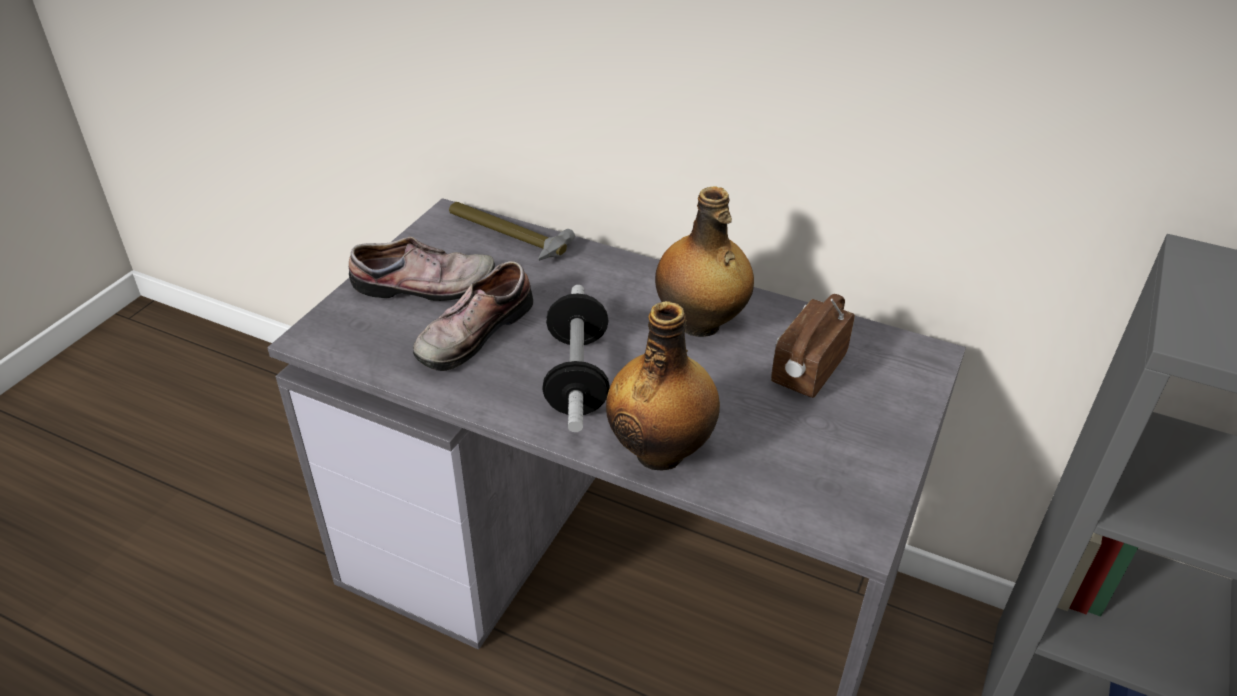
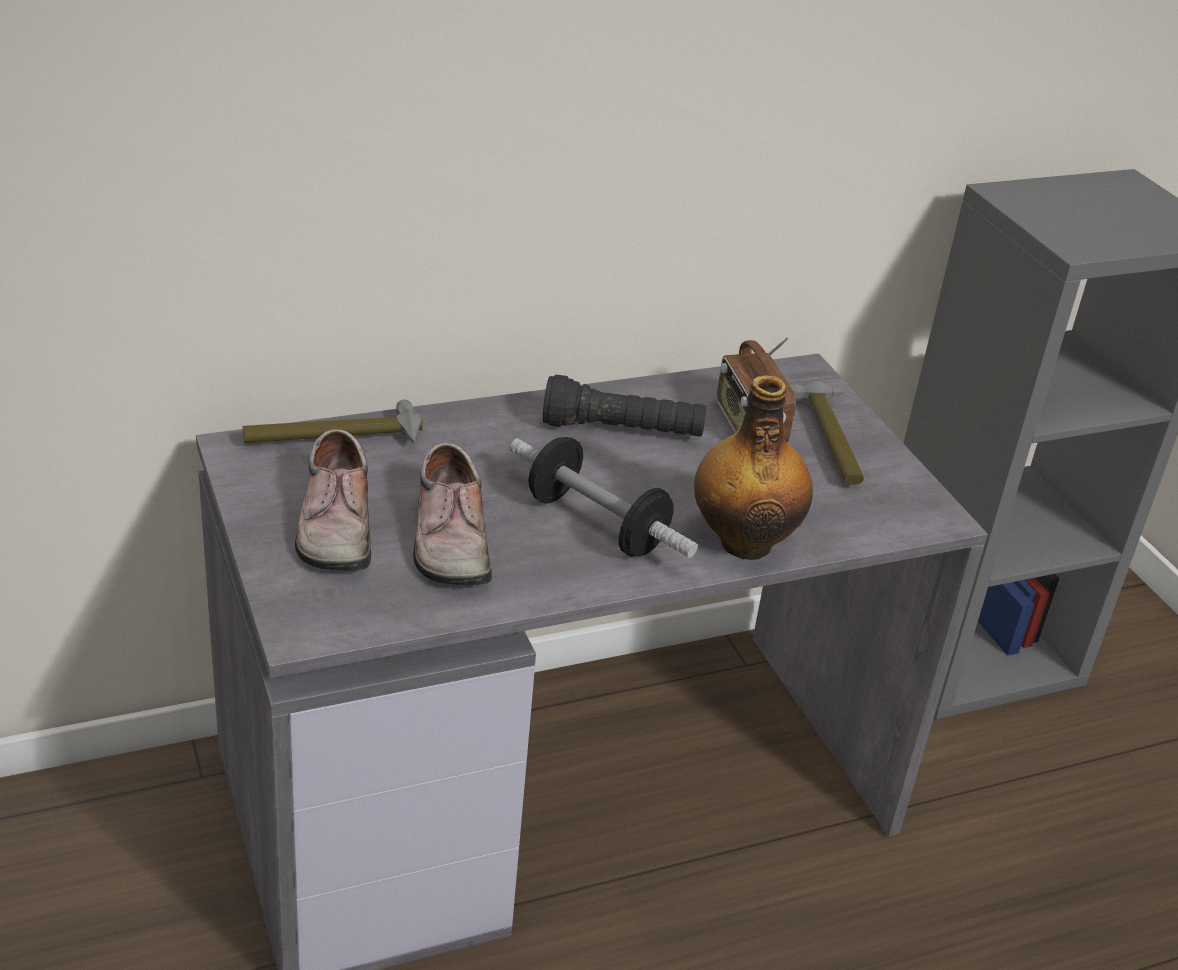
camera: 50 degrees left, 5 degrees down
shoe [349,237,495,301] -> shoe turned 135 degrees clockwise [295,429,371,571]
bottle [655,186,754,337] -> black flashlight [543,375,707,437]
none -> hammer [789,380,864,485]

